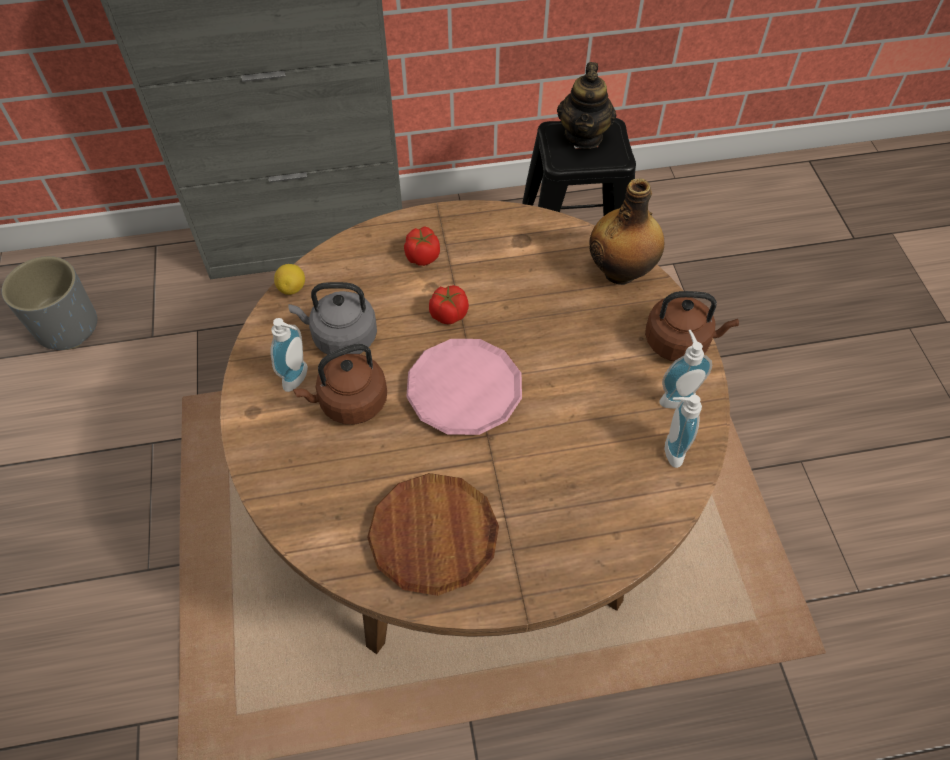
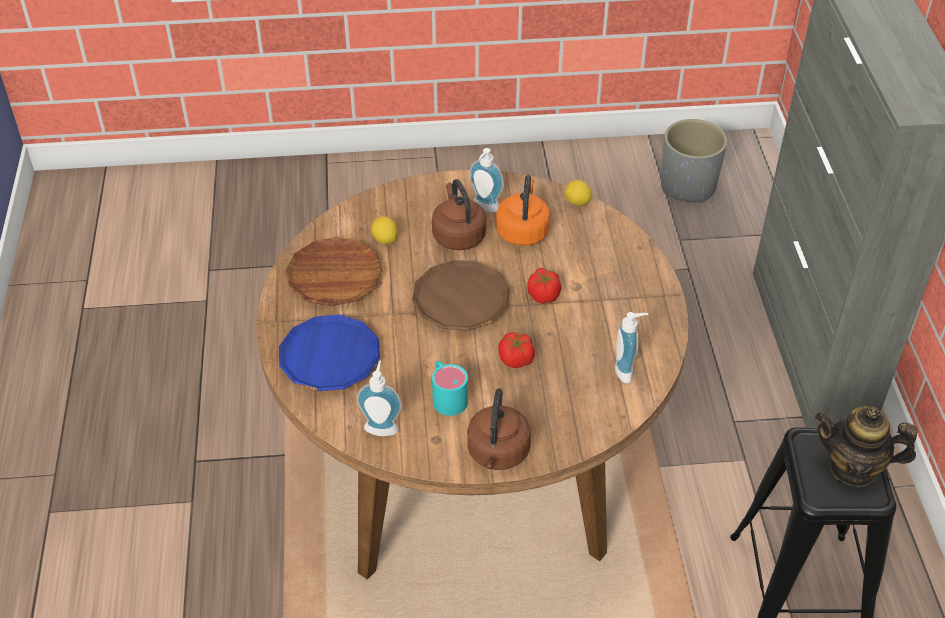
camera: 95 degrees right, 10 degrees down
grey kettle [288,282,377,355] -> orange kettle [496,175,551,246]
tomato [404,226,440,266] -> tomato moved to [498,332,535,368]
pink plate [406,339,522,435] -> brown plate [412,260,510,331]
bottle [590,178,664,285] -> none
soap dispenser [660,330,712,409] -> soap dispenser moved to [615,312,648,383]
none -> blue plate [279,314,380,391]
none -> lemon [371,216,398,244]
none -> turquoise mug [432,361,468,416]

